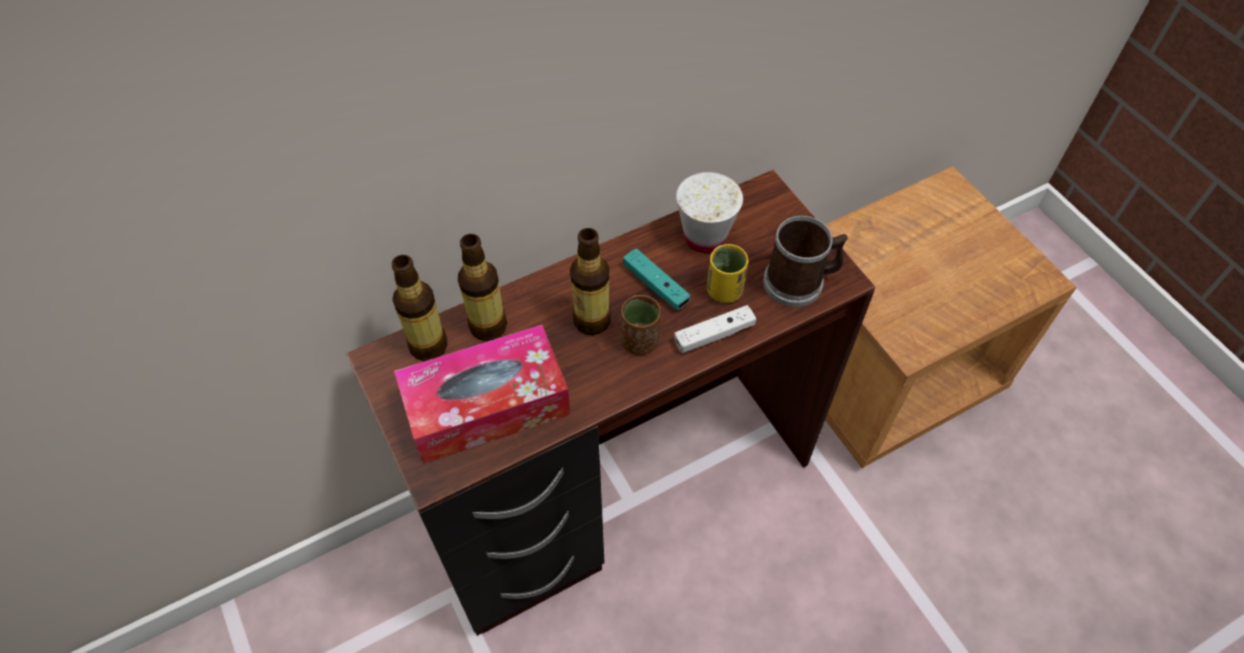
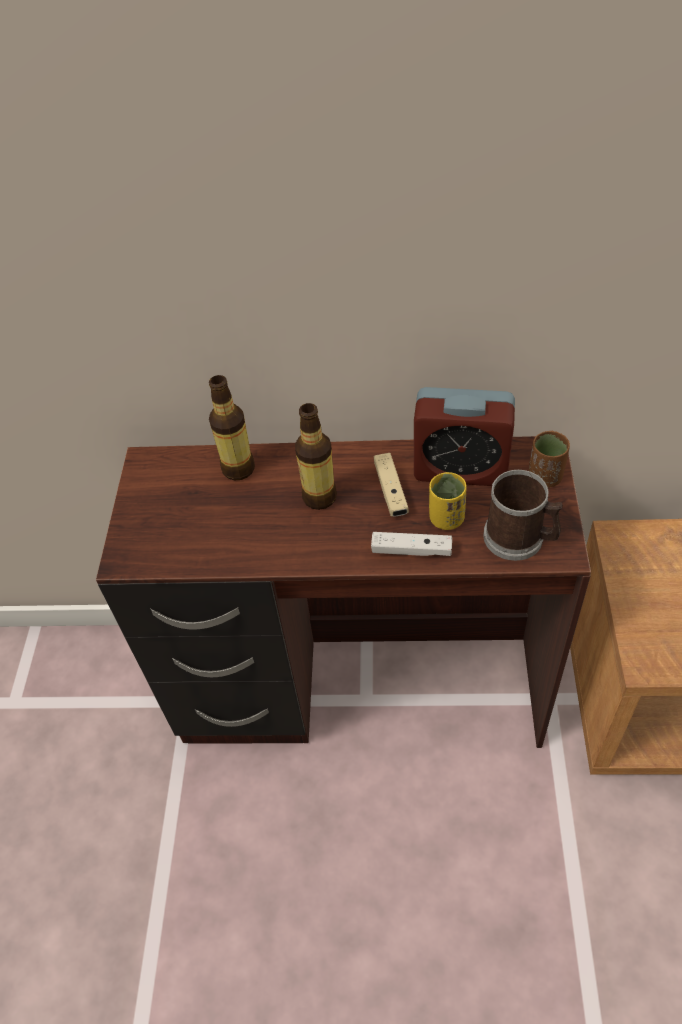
camera: 35 degrees right, 5 degrees down
bottle [391,255,447,361] -> none
tissue box [394,325,571,464] -> none
brown cup [621,295,661,355] -> brown cup moved to [528,431,570,488]
turquoise game controller [623,248,690,310] -> beige game controller [374,453,409,517]
white cup [676,172,743,253] -> alarm clock [414,387,515,486]

